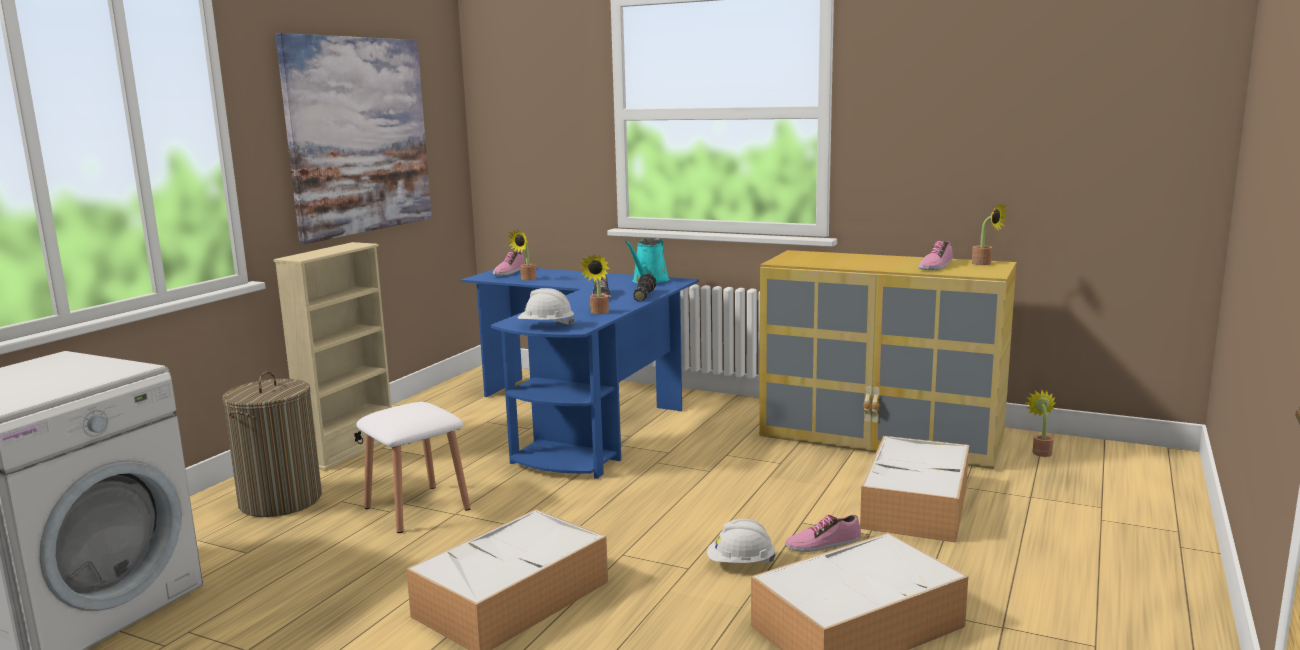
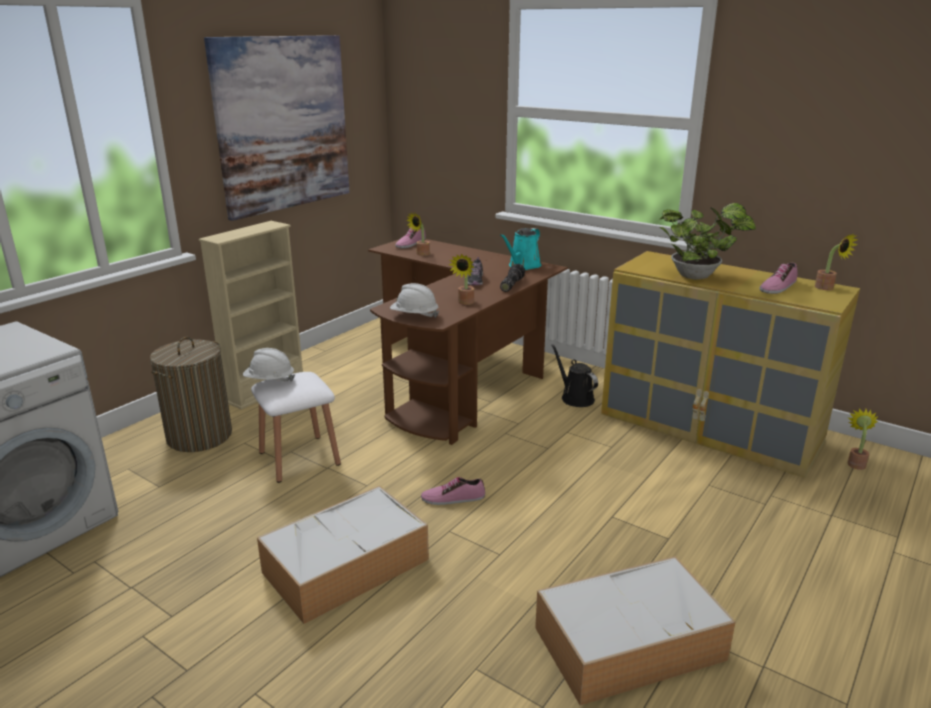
camera: 10 degrees right, 10 degrees up
blue desk [461,268,699,479] -> brown desk [368,239,568,445]
white hard hat [707,519,776,563] -> white hard hat moved to [243,348,295,382]
shoe [786,515,861,552] -> shoe moved to [421,477,485,505]
storage box [860,436,969,543] -> none
none -> black watering can [551,344,598,407]
none -> potted plant [658,203,756,280]

